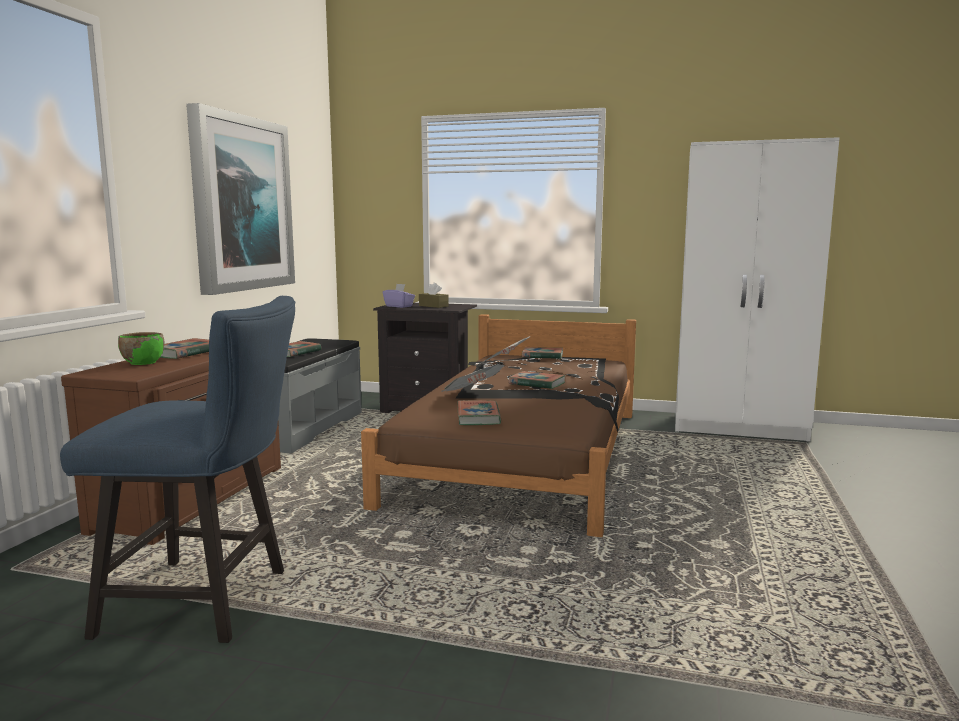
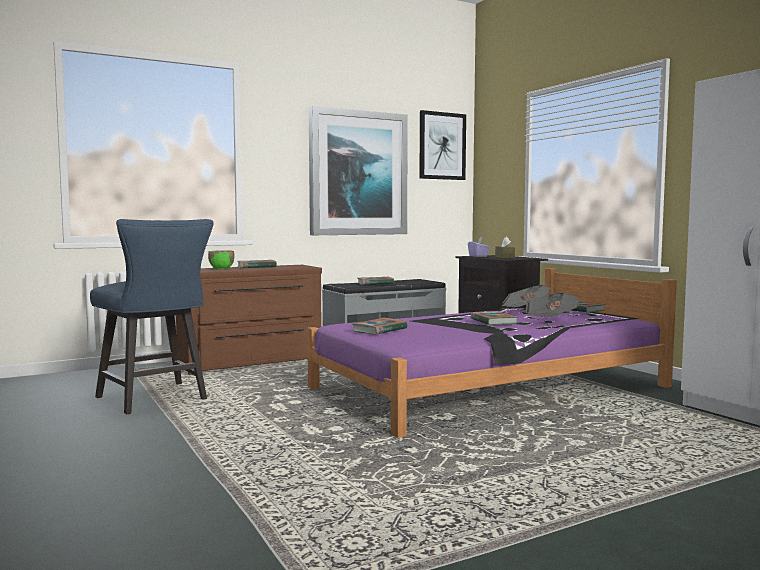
camera: 45 degrees right, 5 degrees down
brown bed [361,314,636,537] -> purple bed [307,268,677,438]
newspaper [442,364,504,392] -> newspaper moved to [526,293,579,317]
none -> picture [419,110,466,180]

